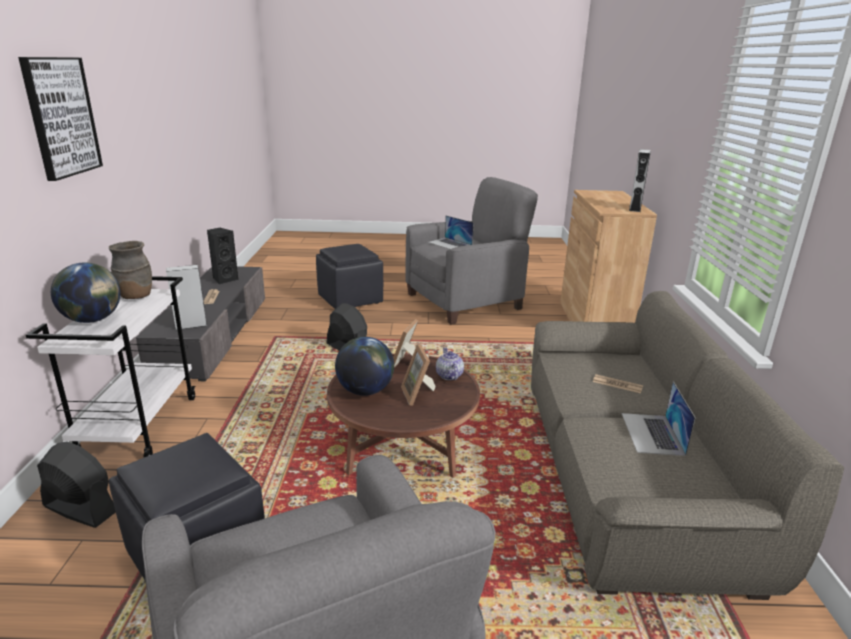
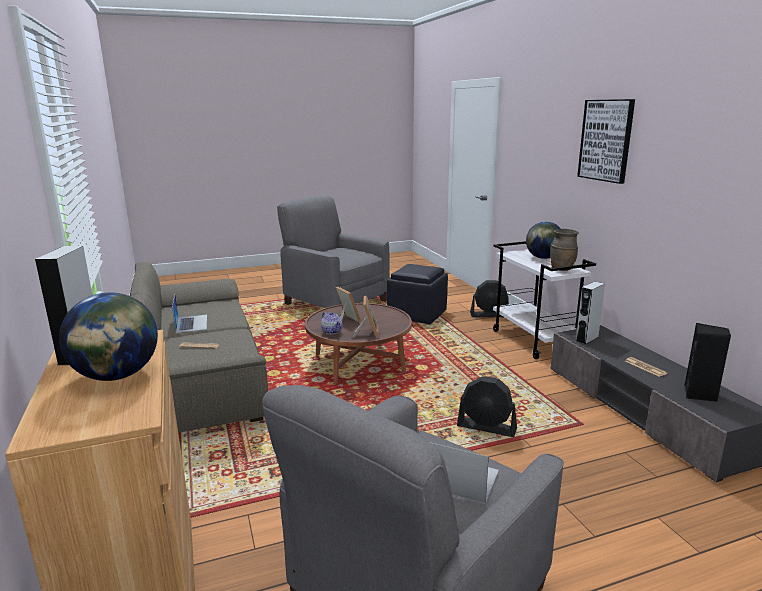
camera: 160 degrees right, 5 degrees down
black ottoman [316,244,383,309] -> none
globe [335,337,394,396] -> globe moved to [59,292,158,381]

